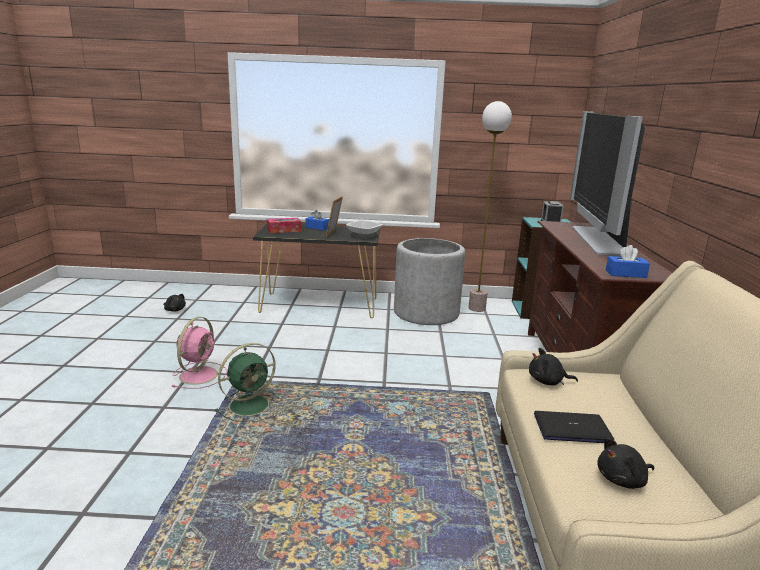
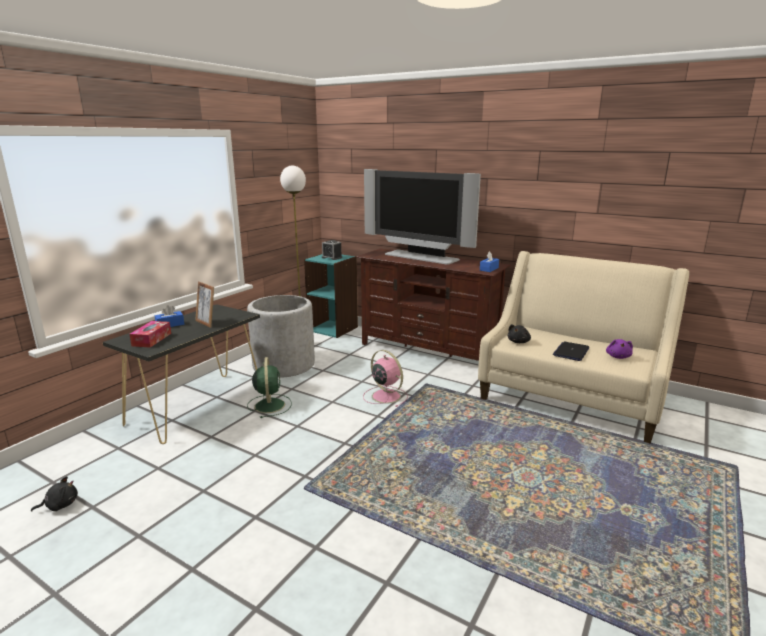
camera: 60 degrees left, 0 degrees up
pink fan [172,317,227,389] -> pink fan moved to [363,350,408,407]
green fan [215,343,279,422] -> green fan moved to [247,357,291,418]
bowl [346,220,383,239] -> none
black plush toy [597,438,654,489] -> purple plush toy [606,339,633,359]

